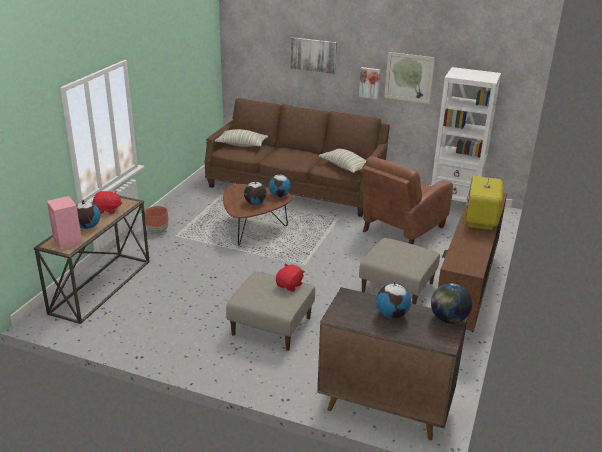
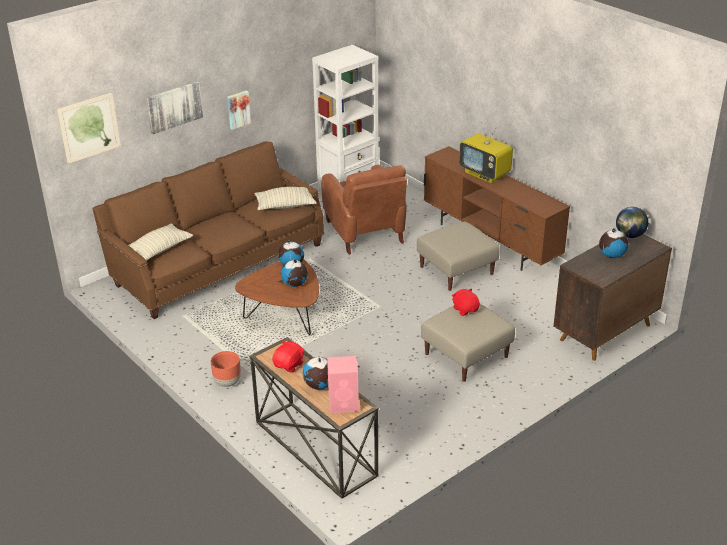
camera: 60 degrees left, 5 degrees up
picture [384,52,435,104] -> picture moved to [57,93,121,164]

